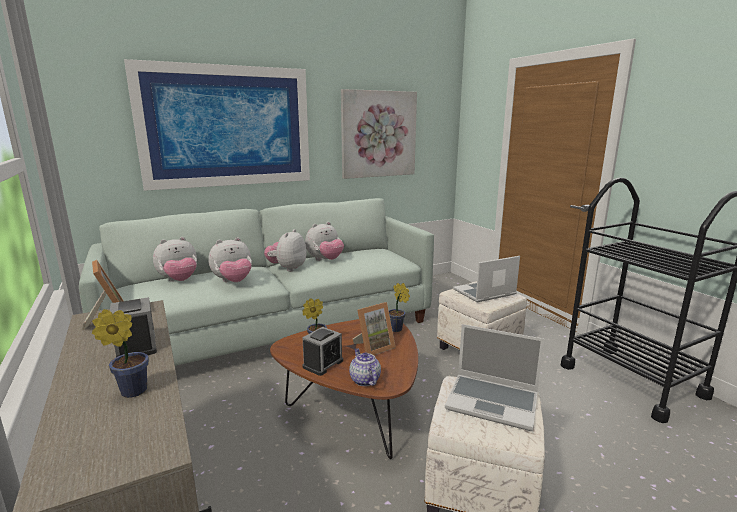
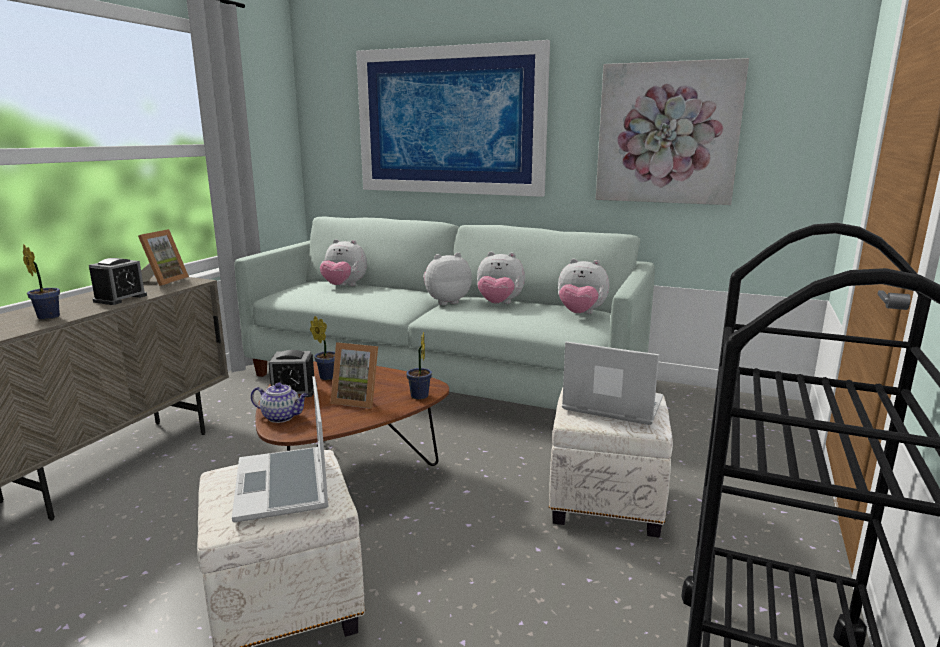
camera: 50 degrees right, 0 degrees up
plush toy [208,237,252,282] -> plush toy moved to [558,259,609,314]
teapot [349,349,381,386] -> teapot turned 75 degrees clockwise [251,382,308,423]

